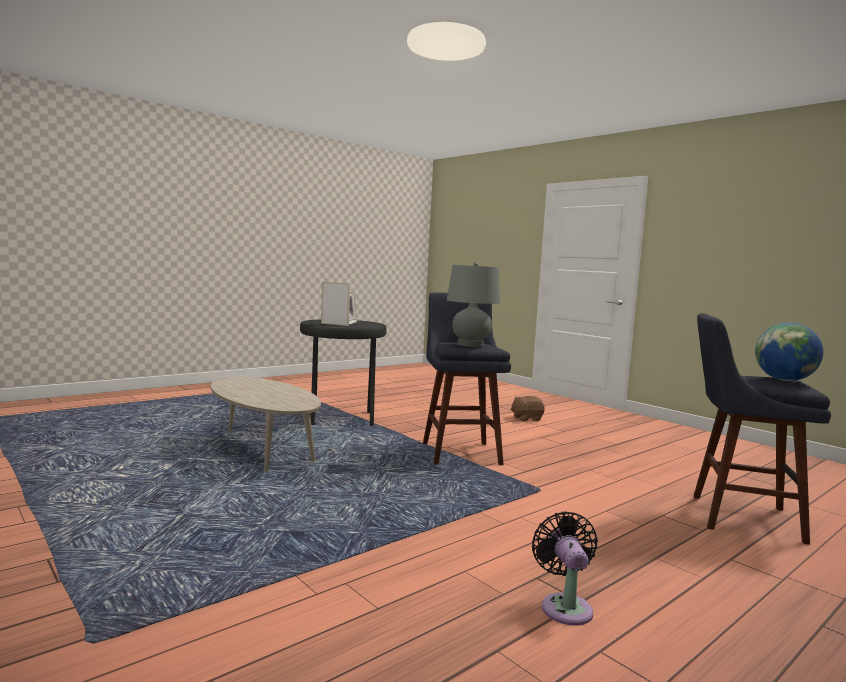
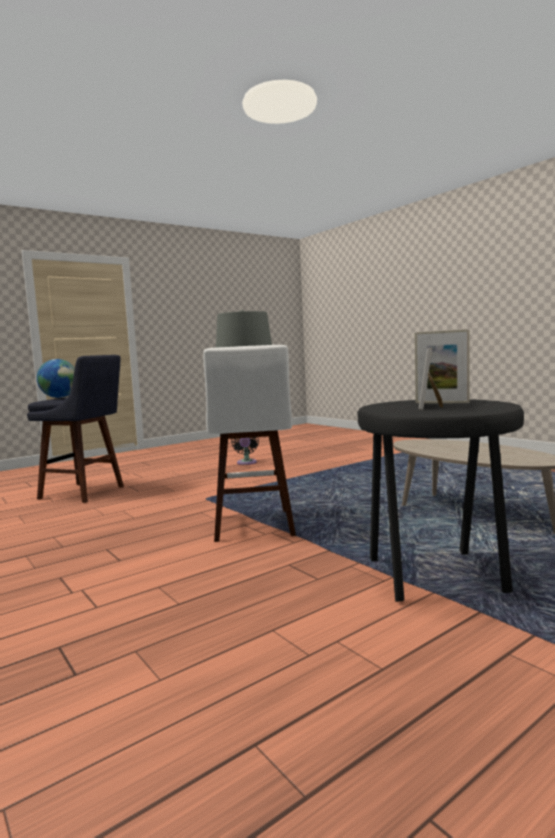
camera: 175 degrees left, 0 degrees up
blue stool [423,292,511,465] -> white stool [203,345,296,542]
brown plush toy [511,396,545,421] -> none

